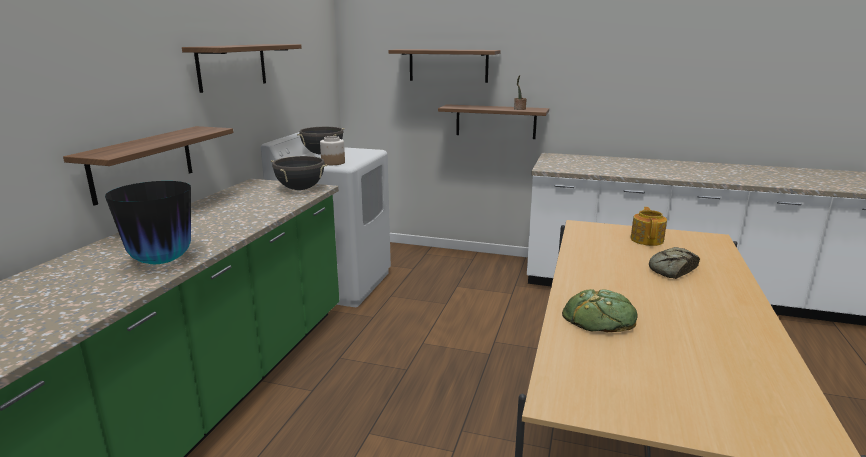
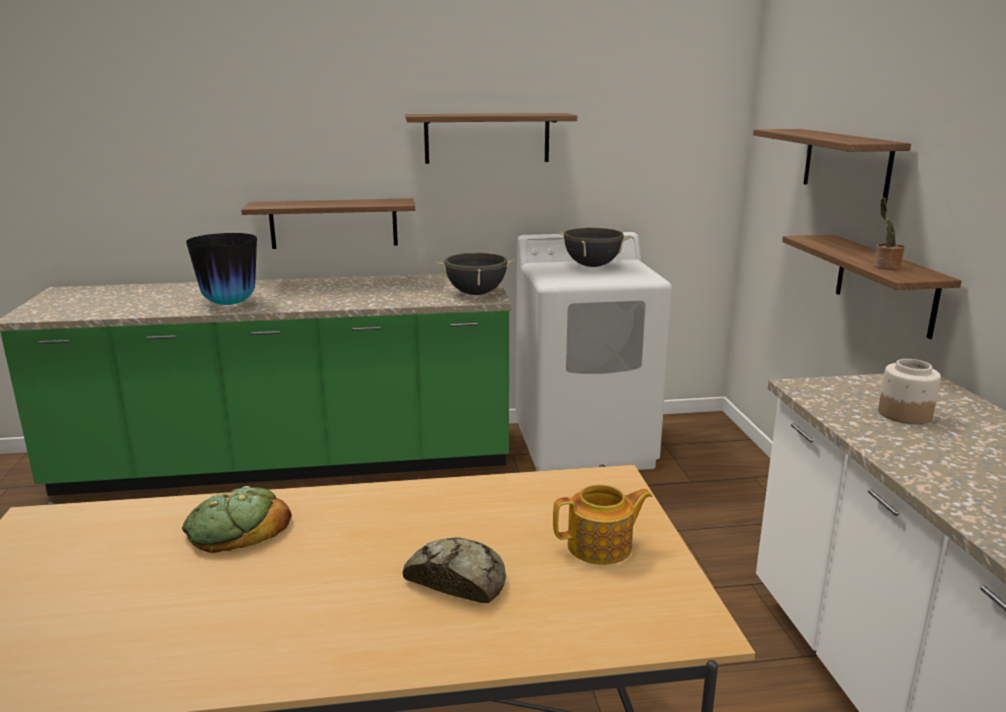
camera: 65 degrees right, 0 degrees up
jar [320,136,345,165] -> jar moved to [878,359,941,424]

